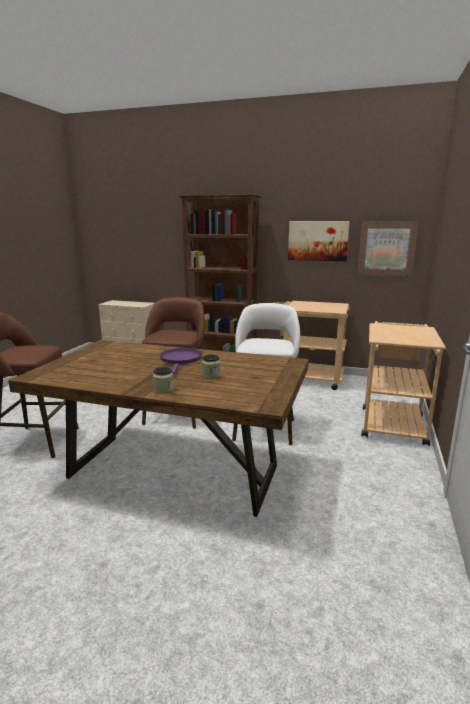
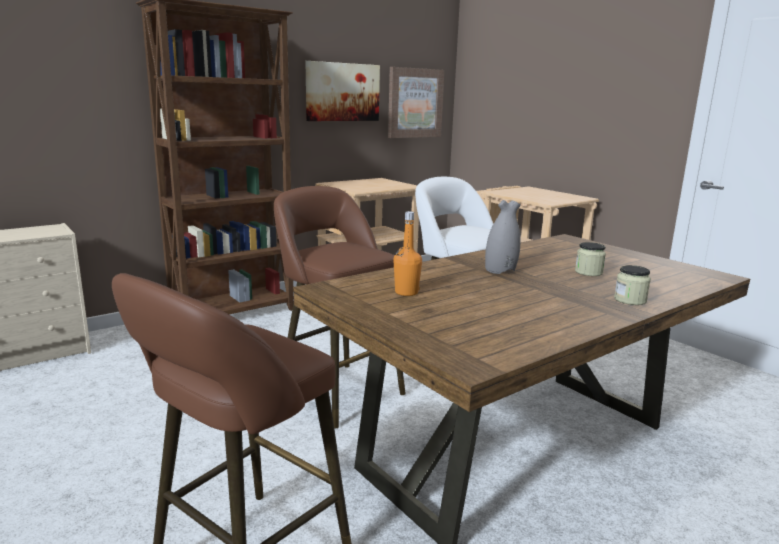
camera: 55 degrees left, 0 degrees up
purple frying pan [160,348,202,374] -> grey vase [485,200,521,274]
none -> orange bottle [393,211,422,296]

